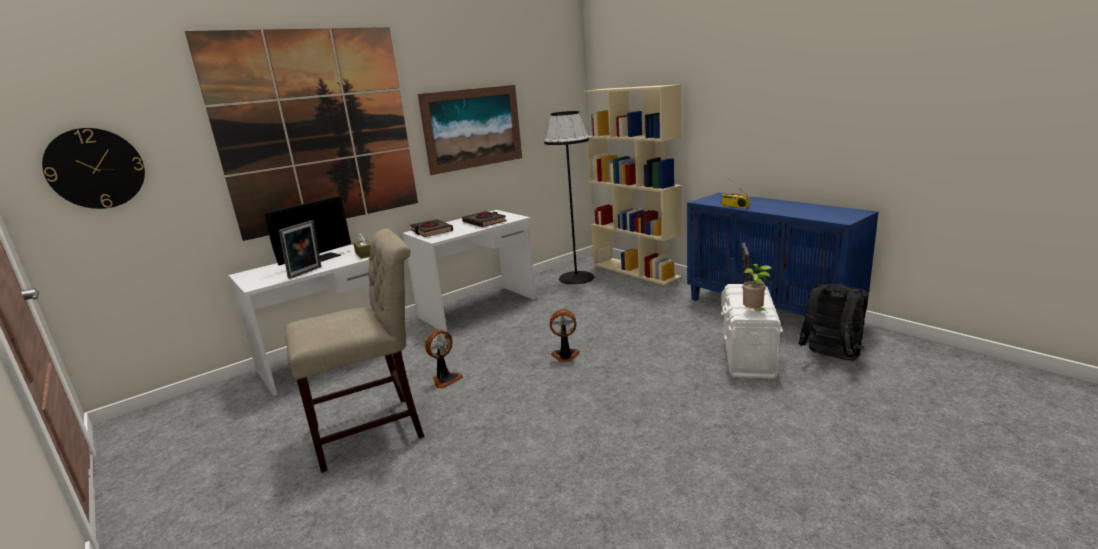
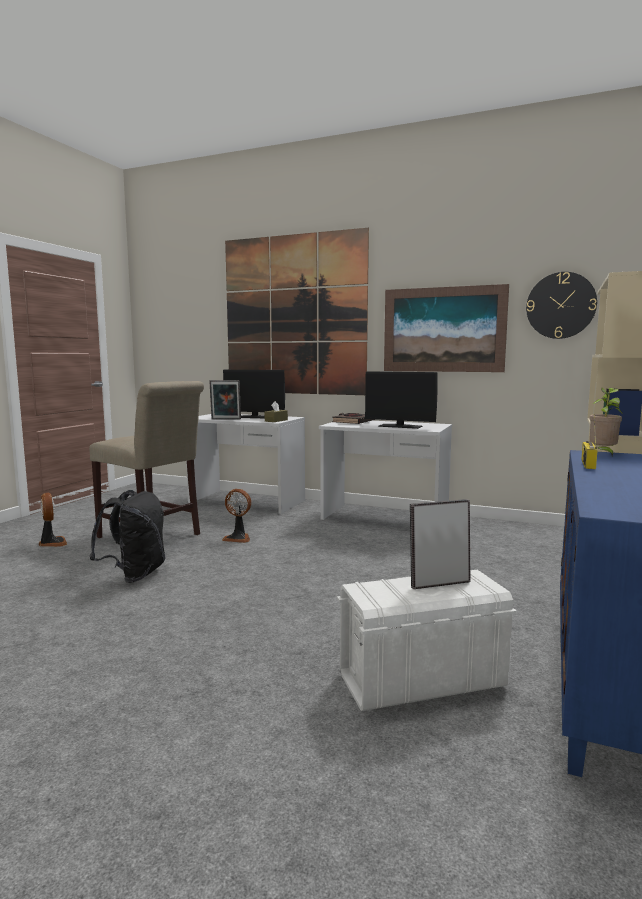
camera: 60 degrees right, 10 degrees down
wall clock [42,128,145,209] -> wall clock moved to [526,272,597,339]
black book [462,211,507,227] -> monitor [365,371,438,429]
black floor lamp [544,111,594,285] -> none
fan [550,309,579,362] -> fan moved to [39,493,67,547]
potted plant [742,264,772,312] -> potted plant moved to [590,387,623,456]
black backpack [799,284,869,361] -> black backpack moved to [90,490,165,583]

